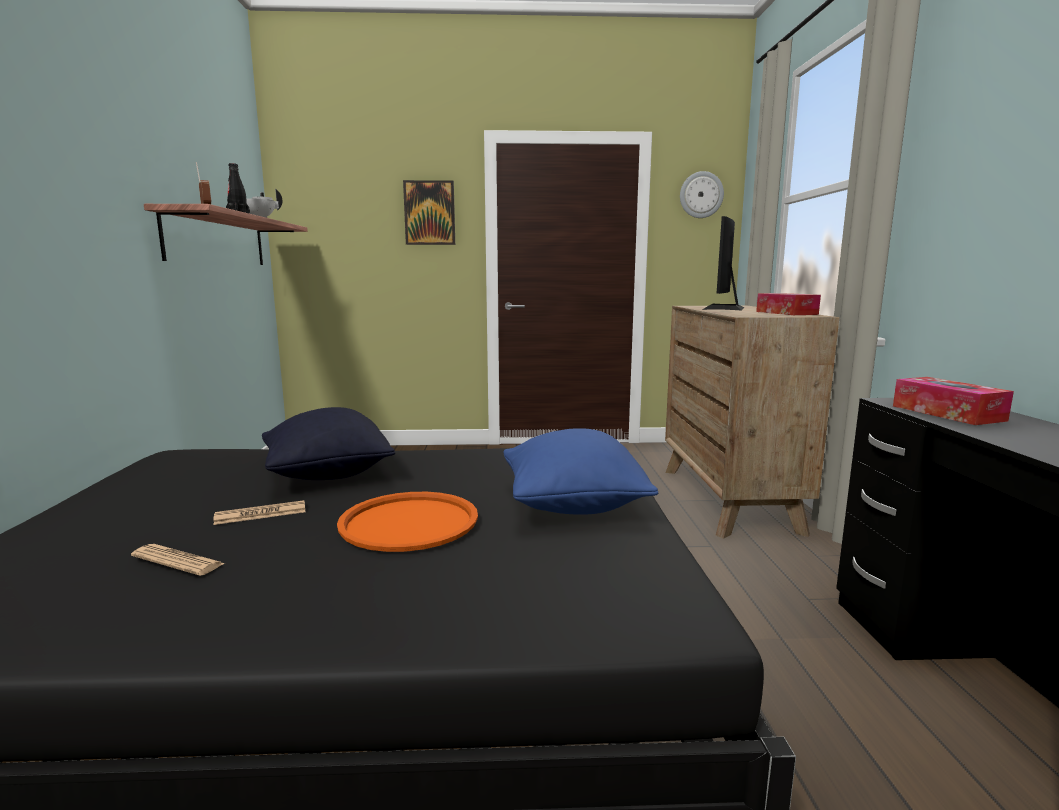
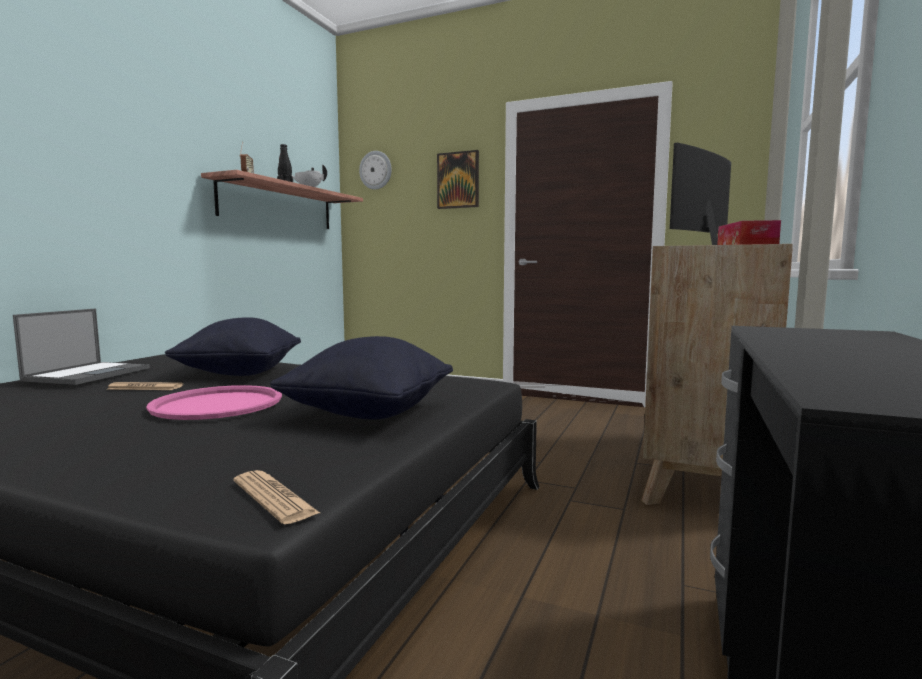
camera: 25 degrees right, 5 degrees down
newspaper [131,544,225,576] -> newspaper moved to [234,470,320,524]
orange tray [337,492,478,552] -> pink tray [146,385,282,420]
blue pillow [503,428,658,515] -> black pillow [270,336,453,419]
wall clock [680,171,724,218] -> wall clock moved to [359,151,392,190]
tissue box [893,377,1014,425] -> none
none -> laptop [13,309,150,385]

